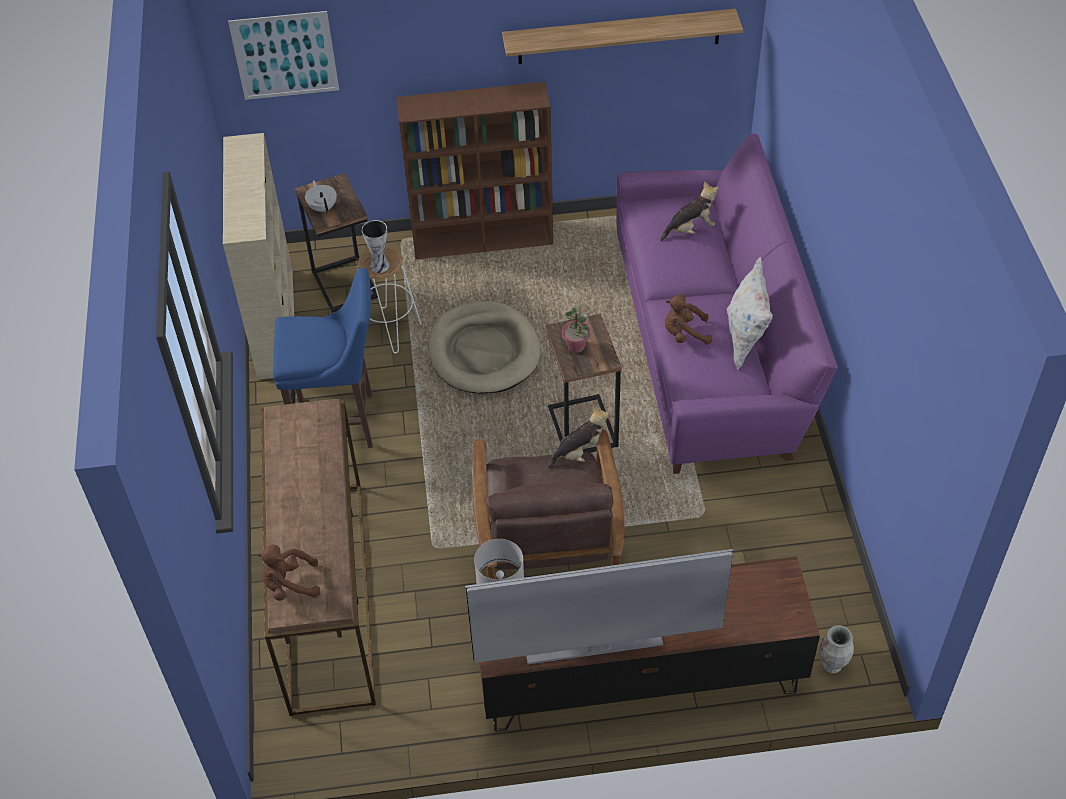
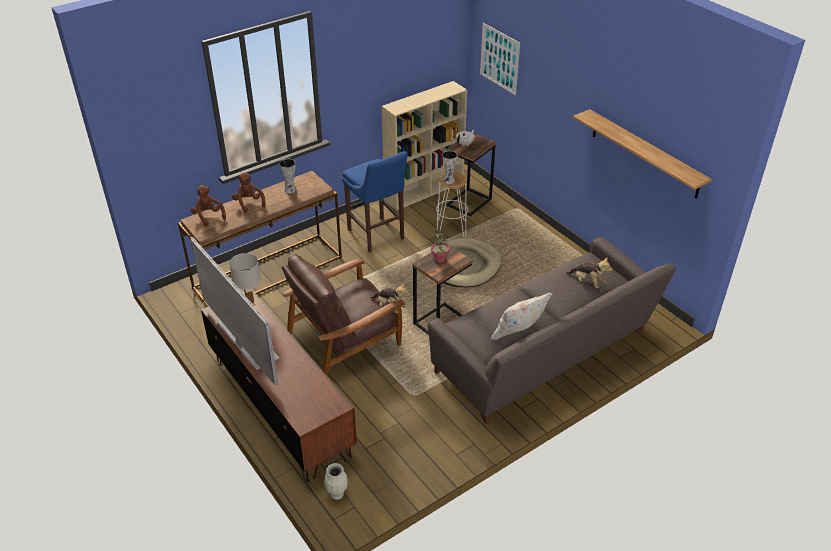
camera: 60 degrees right, 10 degrees down
brown bookcase [396,82,553,259] -> none
purple sofa [617,134,838,474] -> grey sofa [427,237,676,424]
brown plush toy [665,294,712,345] -> brown plush toy moved to [232,173,266,213]
none -> vase [279,159,297,194]

